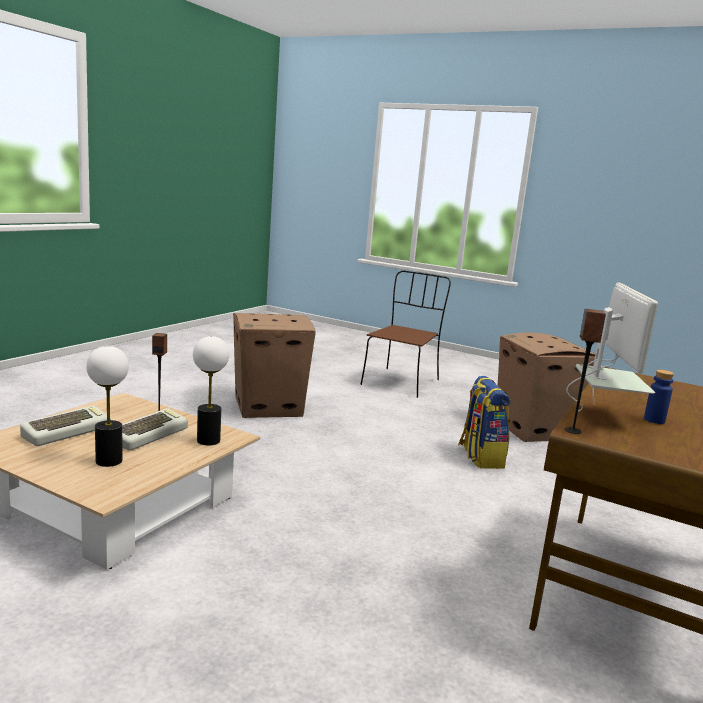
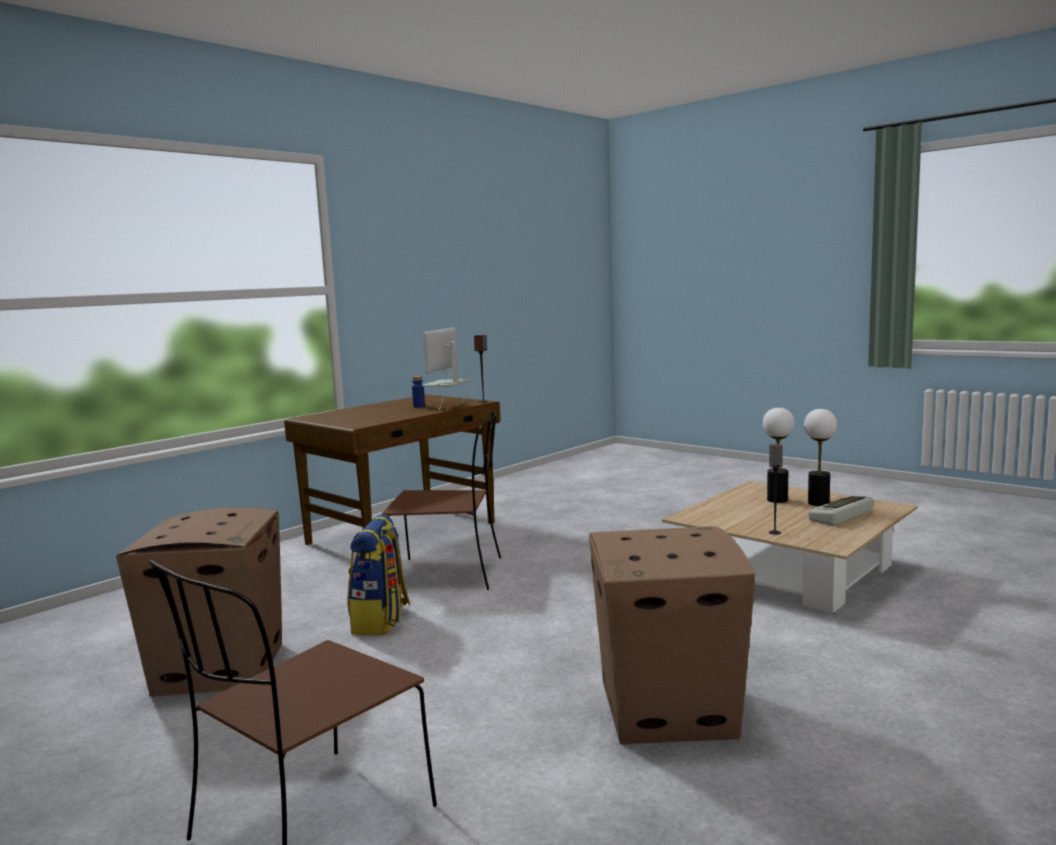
camera: 165 degrees left, 5 degrees down
keyboard [122,409,188,450] -> none
table lamp [193,336,229,445] -> table lamp moved to [804,409,837,506]
none -> brown chair [381,410,501,590]

